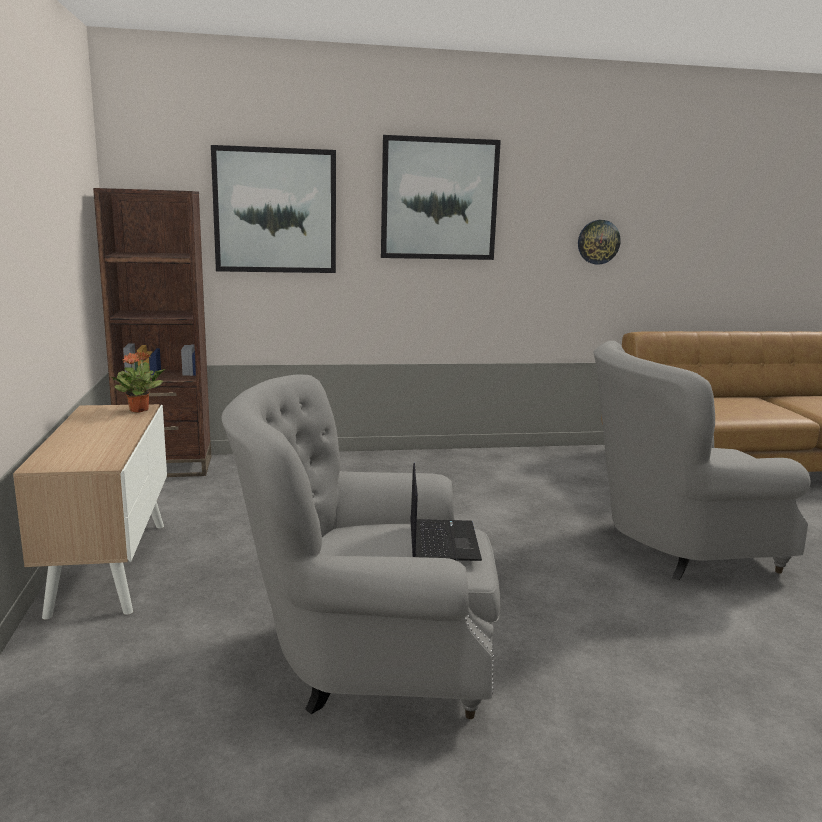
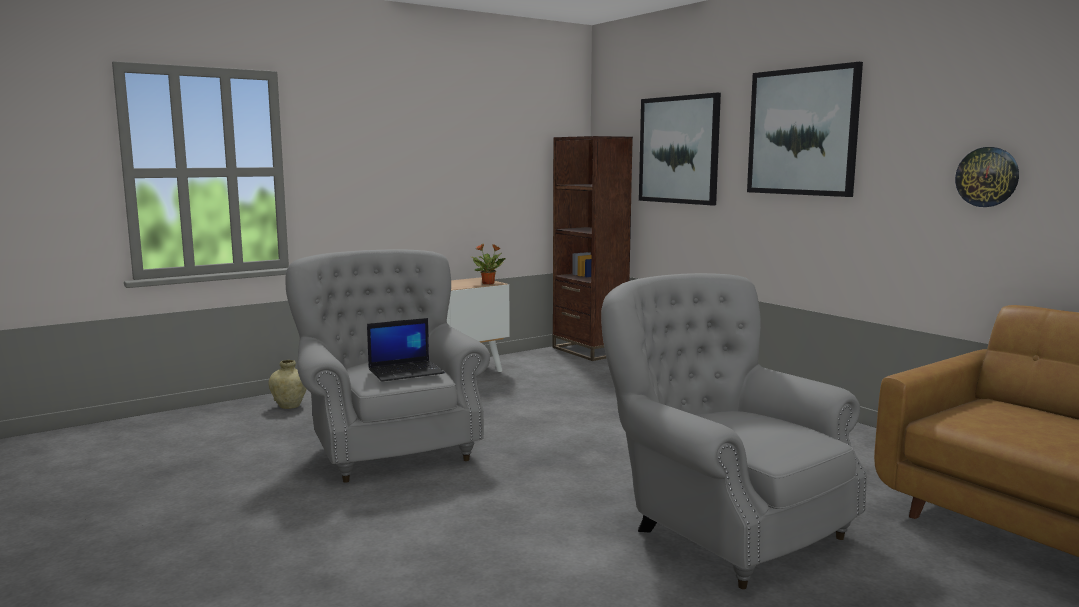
camera: 65 degrees right, 5 degrees down
none -> beige vase [268,360,307,409]

